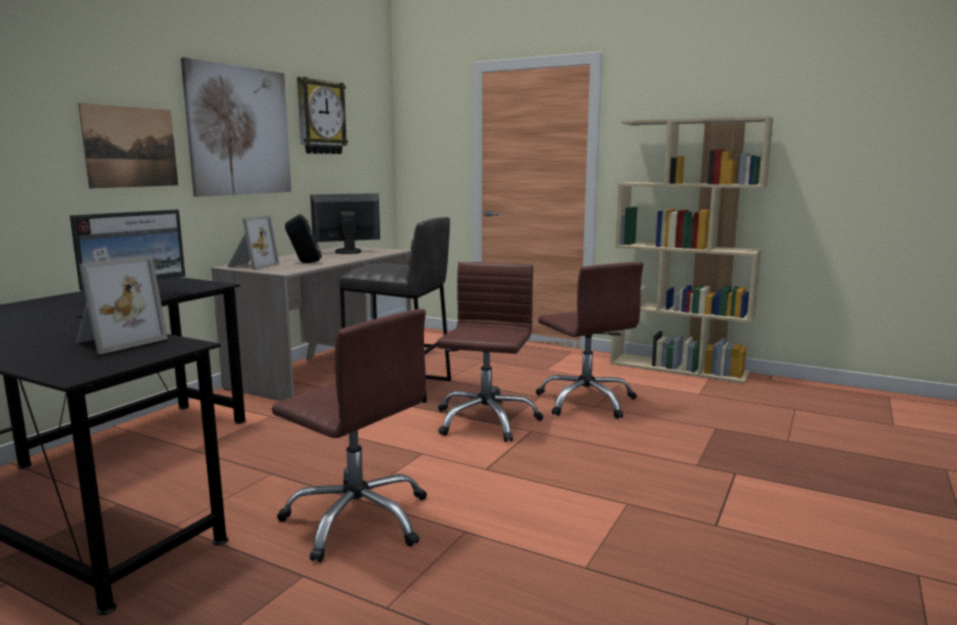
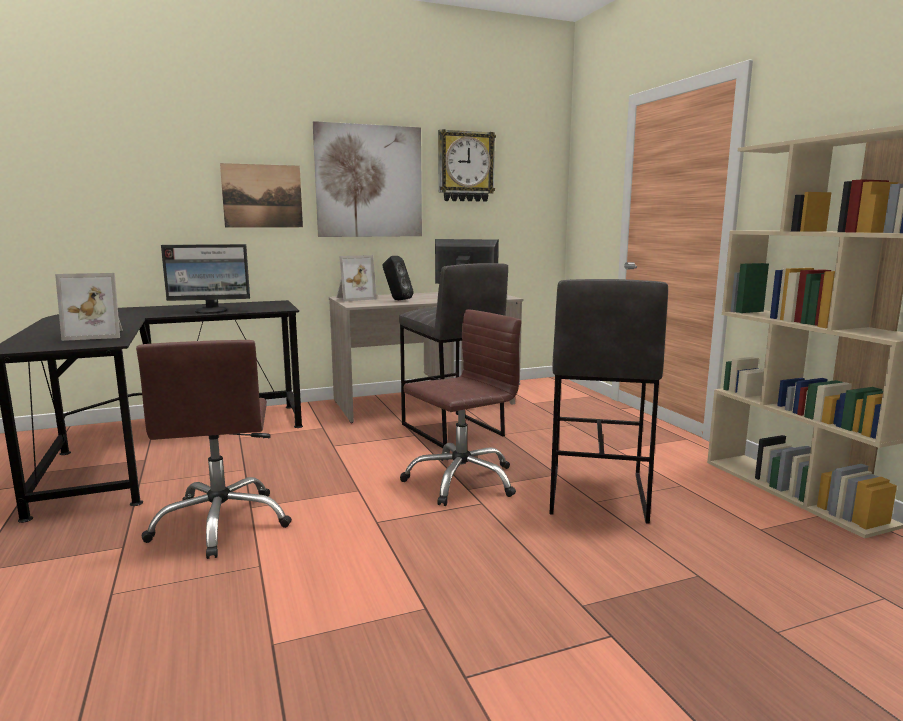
camera: 40 degrees right, 0 degrees up
brown office chair [535,262,643,419] -> grey stool [550,279,668,524]

